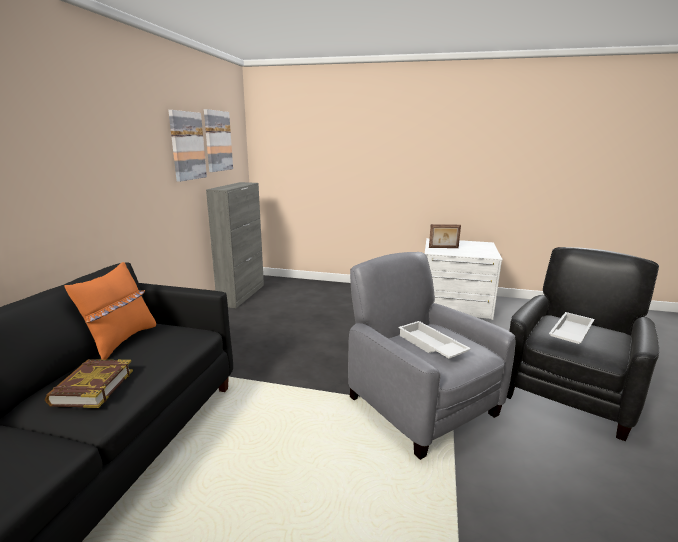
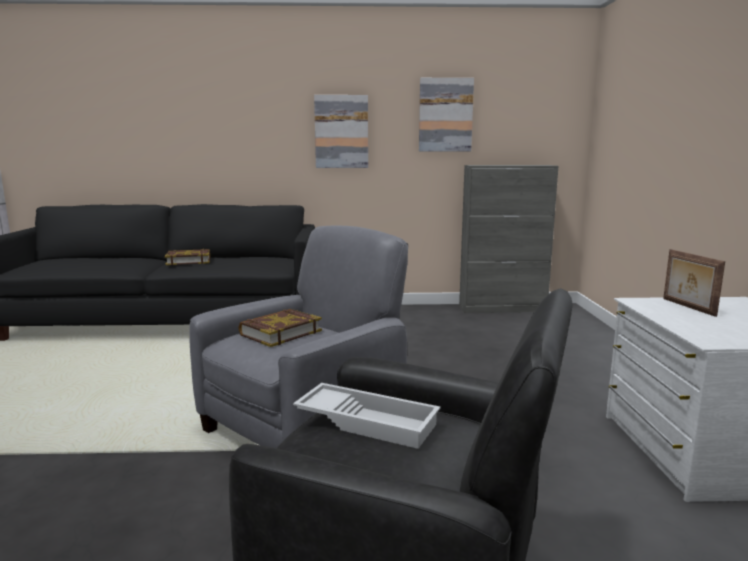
camera: 75 degrees right, 5 degrees down
orange pillow [65,262,156,360] -> none
picture [204,109,233,172] -> picture moved to [314,95,368,168]
white tray [398,321,471,359] -> book [238,309,322,347]

